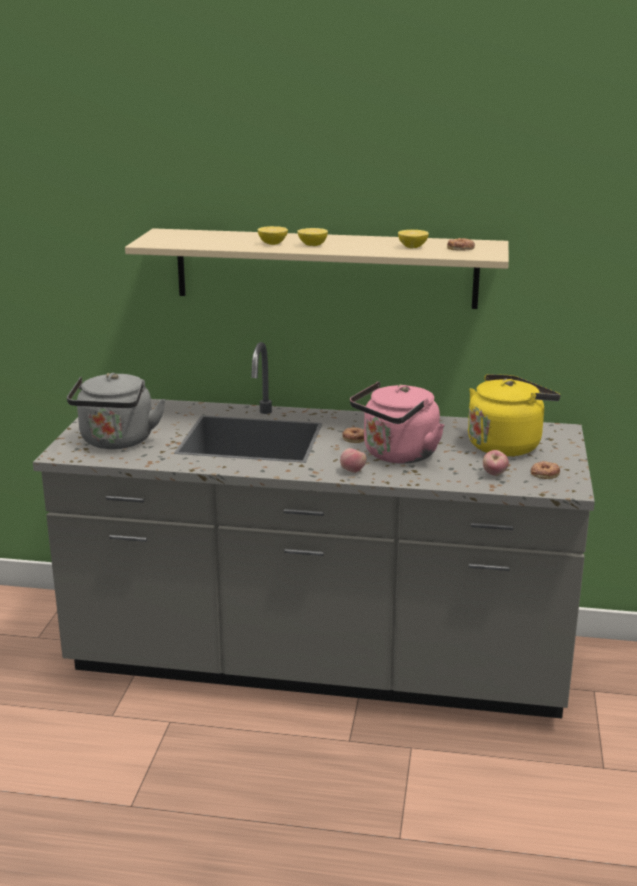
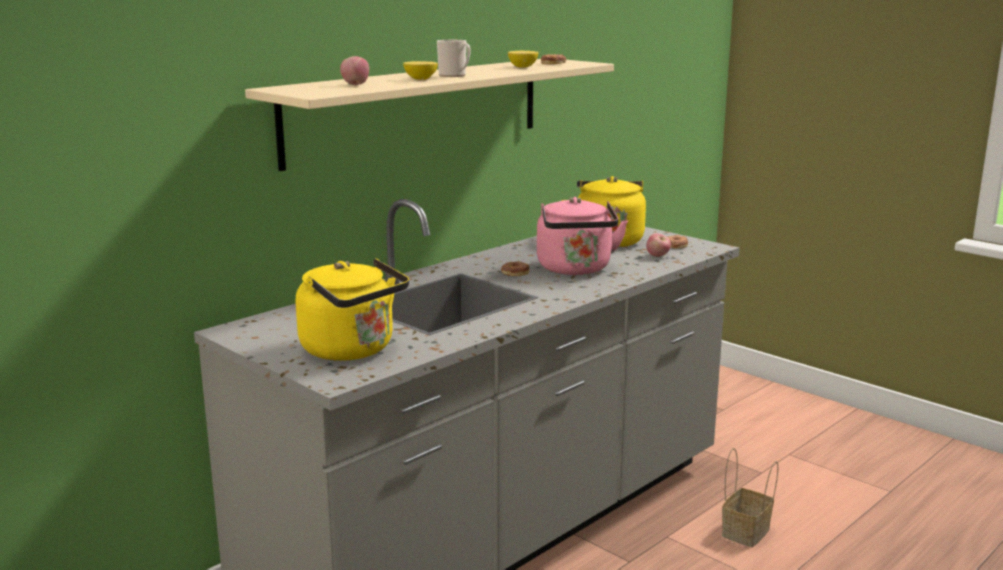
camera: 55 degrees left, 5 degrees down
grey kettle [67,373,166,449] -> yellow kettle [296,258,409,361]
lemon [297,228,328,246] -> mug [437,40,471,77]
apple [340,448,367,473] -> apple moved to [340,56,369,85]
none -> basket [722,448,778,547]

